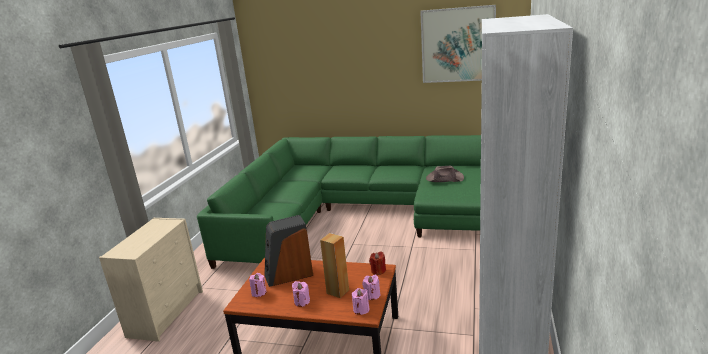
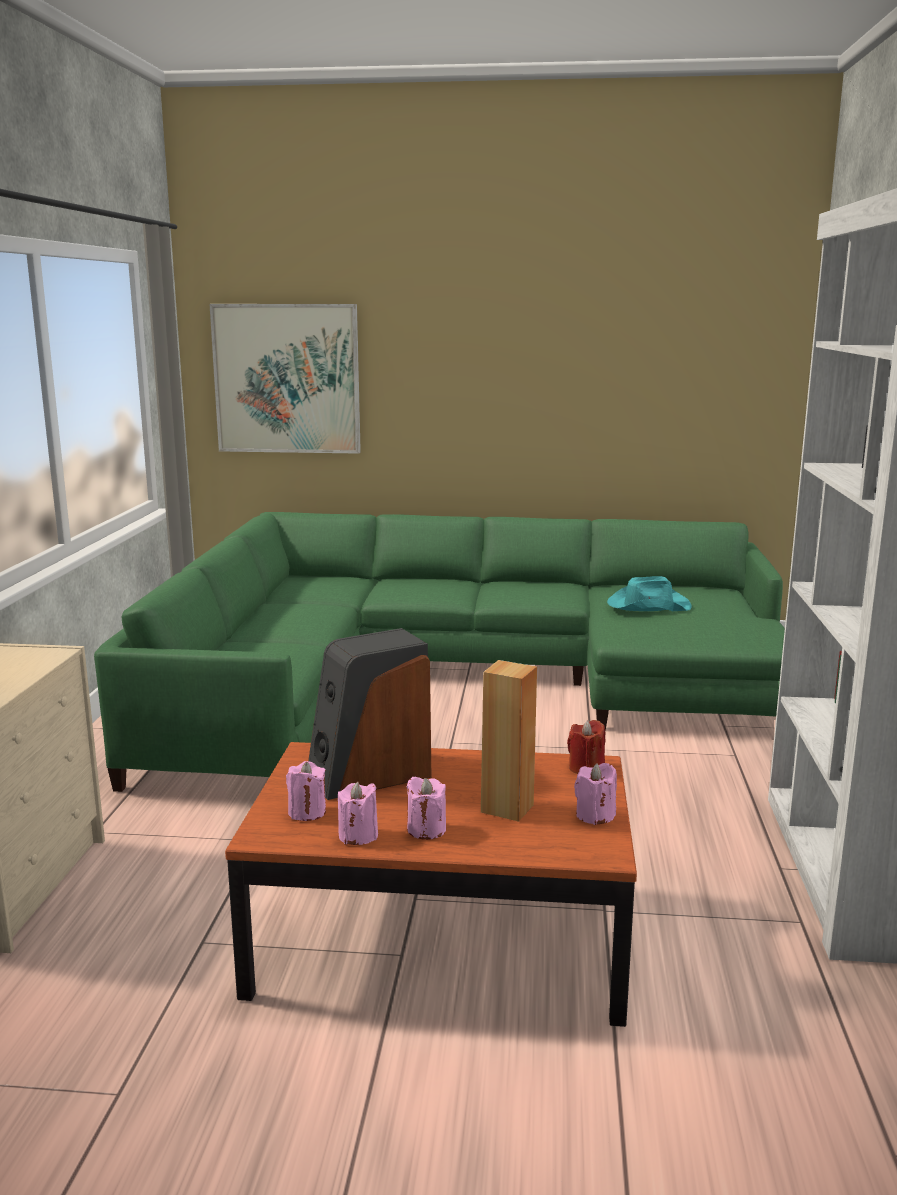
camera: 10 degrees left, 5 degrees down
pink candle [352,288,370,315] -> pink candle moved to [338,782,378,845]
picture [420,5,496,83] -> picture moved to [209,304,361,454]
brown hat [426,166,464,182] -> turquoise hat [607,576,692,611]

